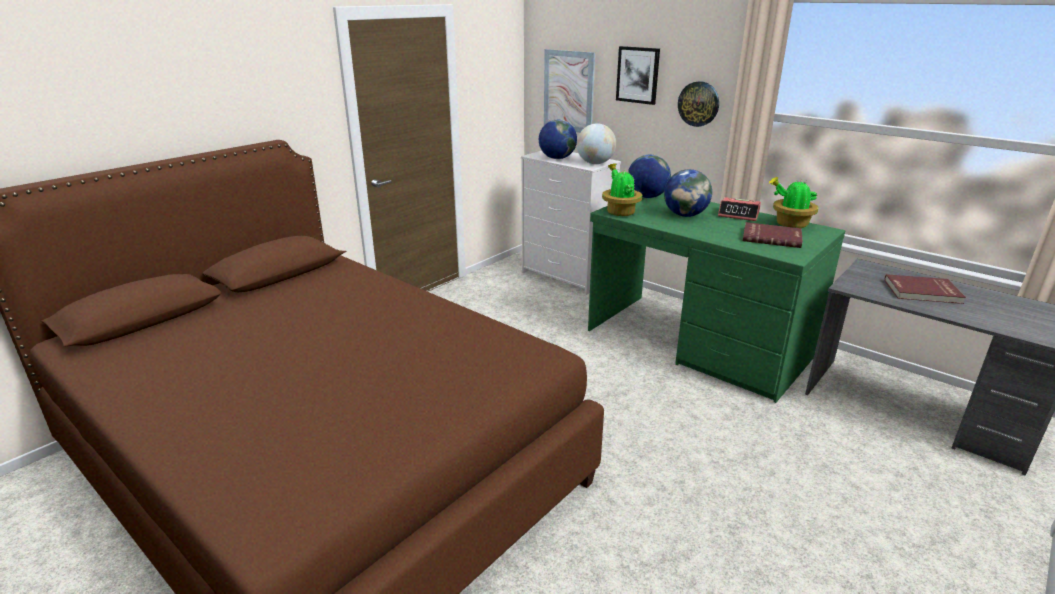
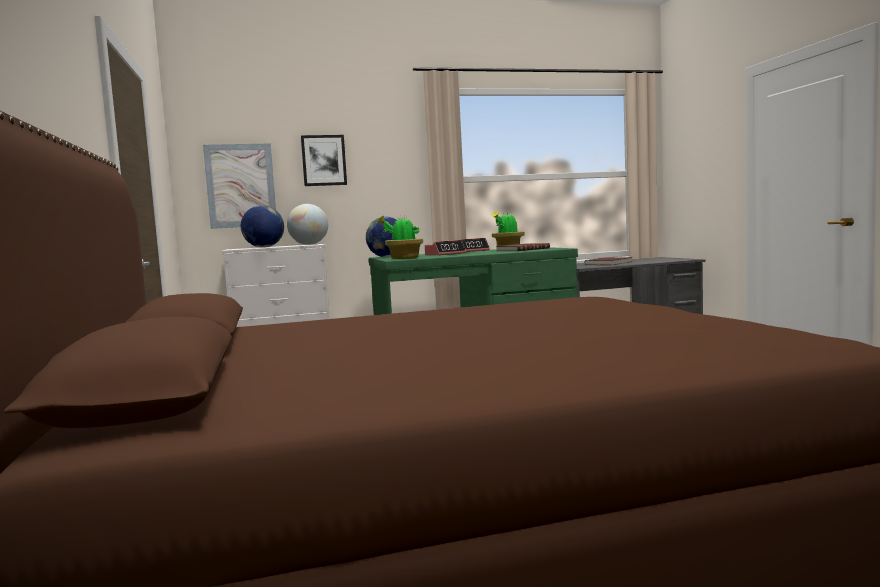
camera: 55 degrees left, 20 degrees down
globe [664,169,712,217] -> alarm clock [425,240,466,256]
wall clock [678,81,719,127] -> none

